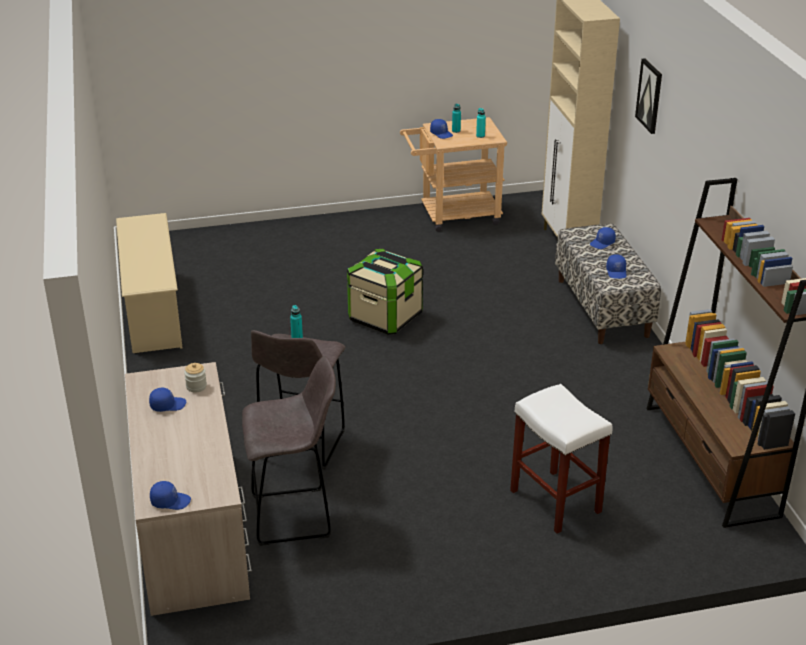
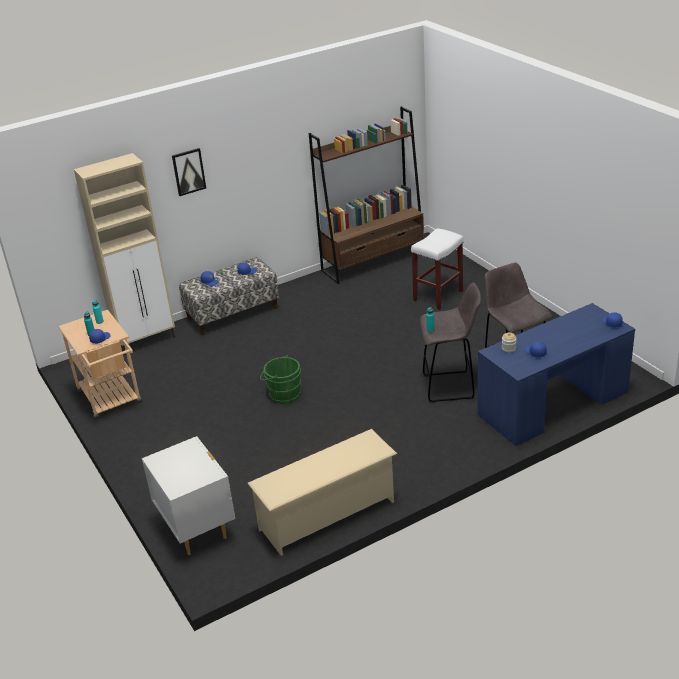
camera: 105 degrees left, 0 degrees up
beige desk [125,362,252,616] -> blue desk [477,303,635,446]
storage box [347,249,423,335] -> green bucket [260,355,301,404]
none -> white nightstand [142,436,235,555]

